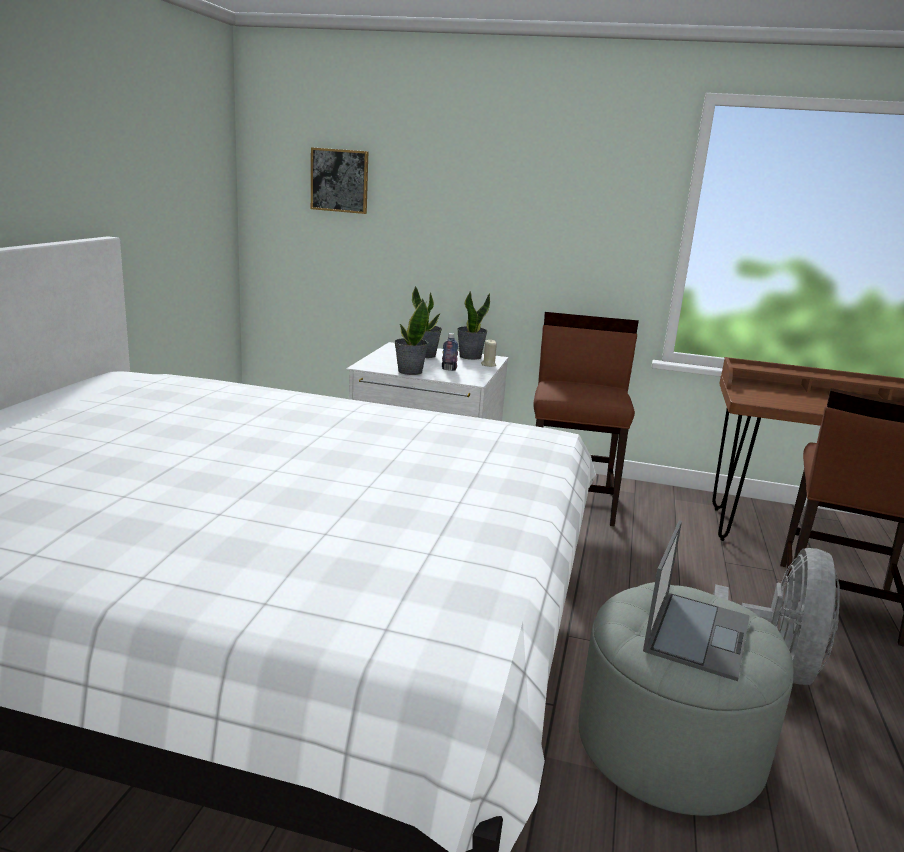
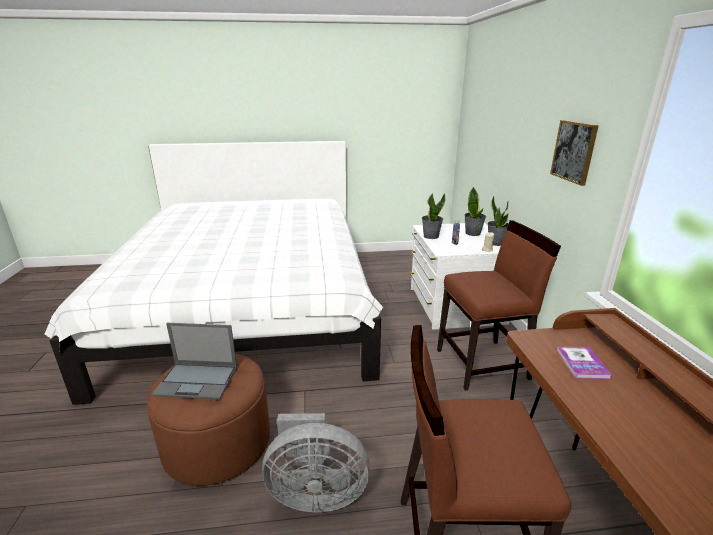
camera: 70 degrees right, 5 degrees up
picture [311,147,368,214] -> picture moved to [550,120,599,186]
grey ottoman [578,582,794,816] -> brown ottoman [147,354,270,486]
none -> book [556,347,613,379]

